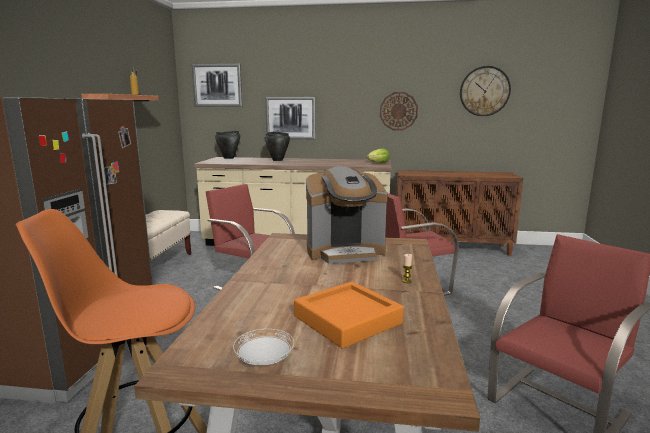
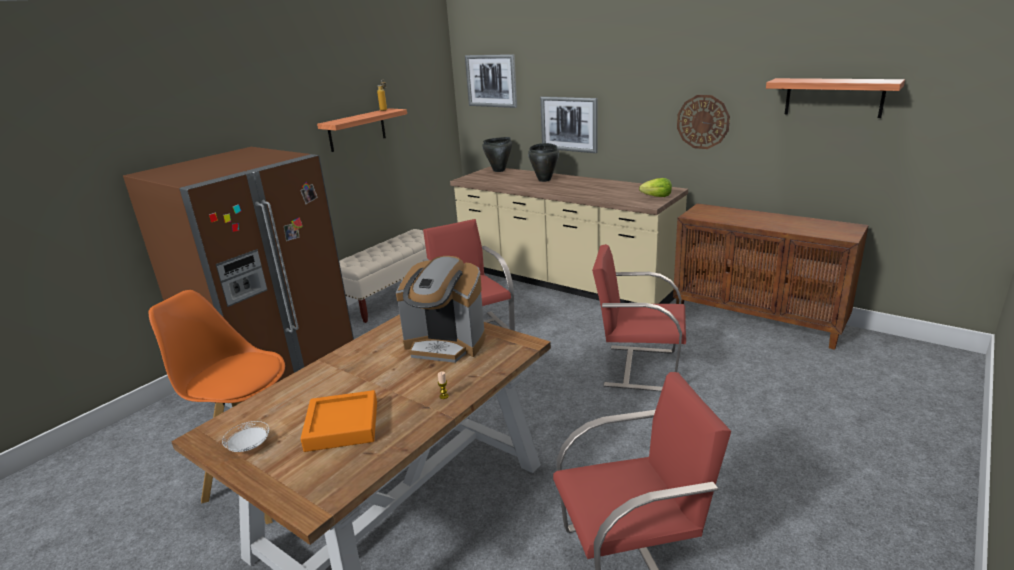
camera: 30 degrees right, 10 degrees up
wall clock [460,66,511,116] -> shelf [766,78,905,118]

